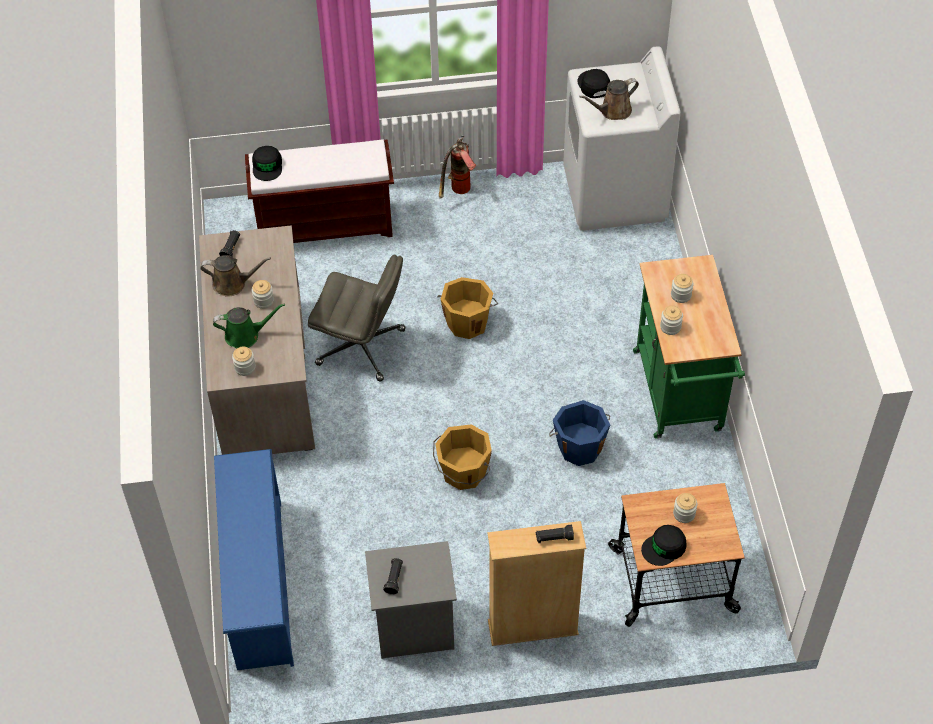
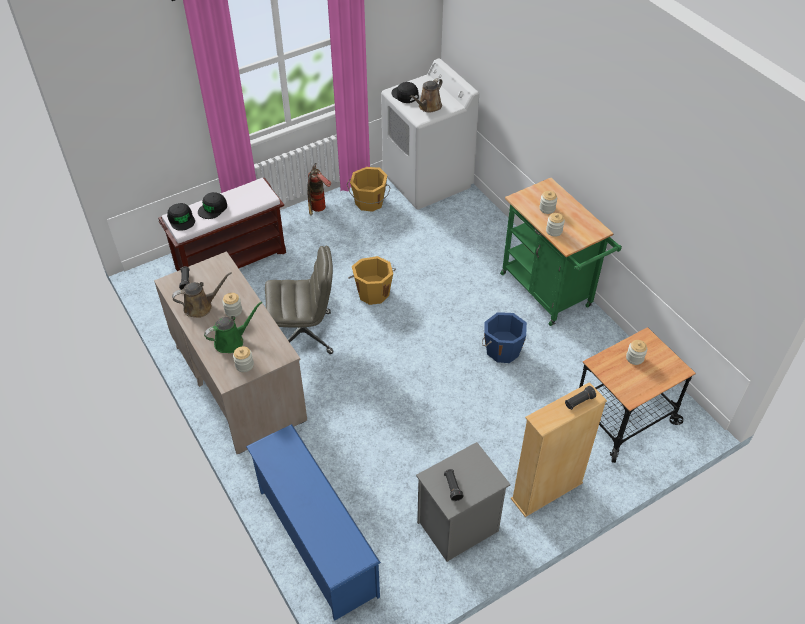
camera: 25 degrees left, 5 degrees down
orange bucket [433,424,492,490] -> orange bucket moved to [347,167,390,212]
black cap [641,525,687,566] -> black cap moved to [198,192,227,219]

